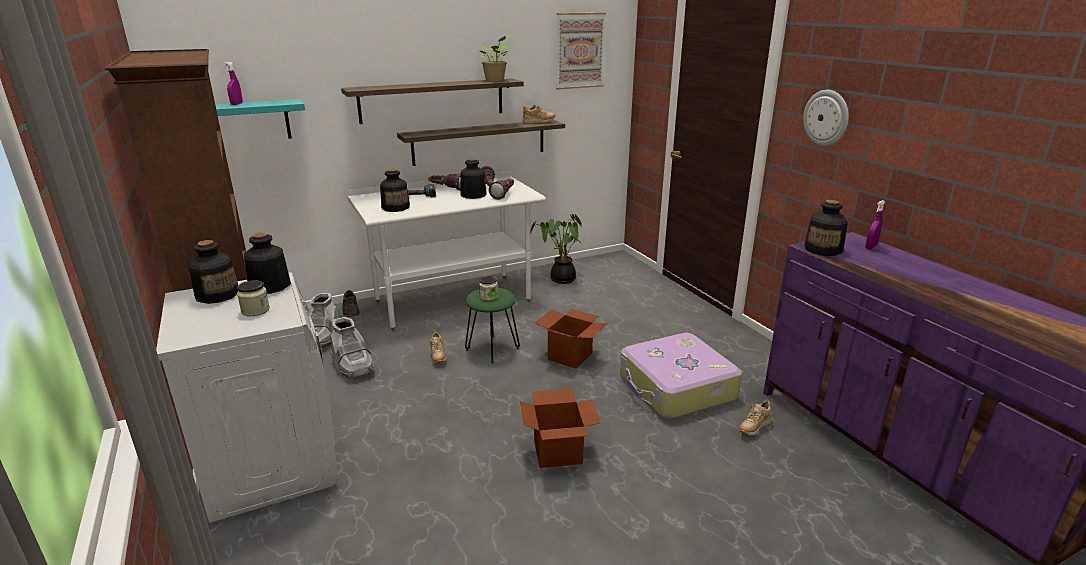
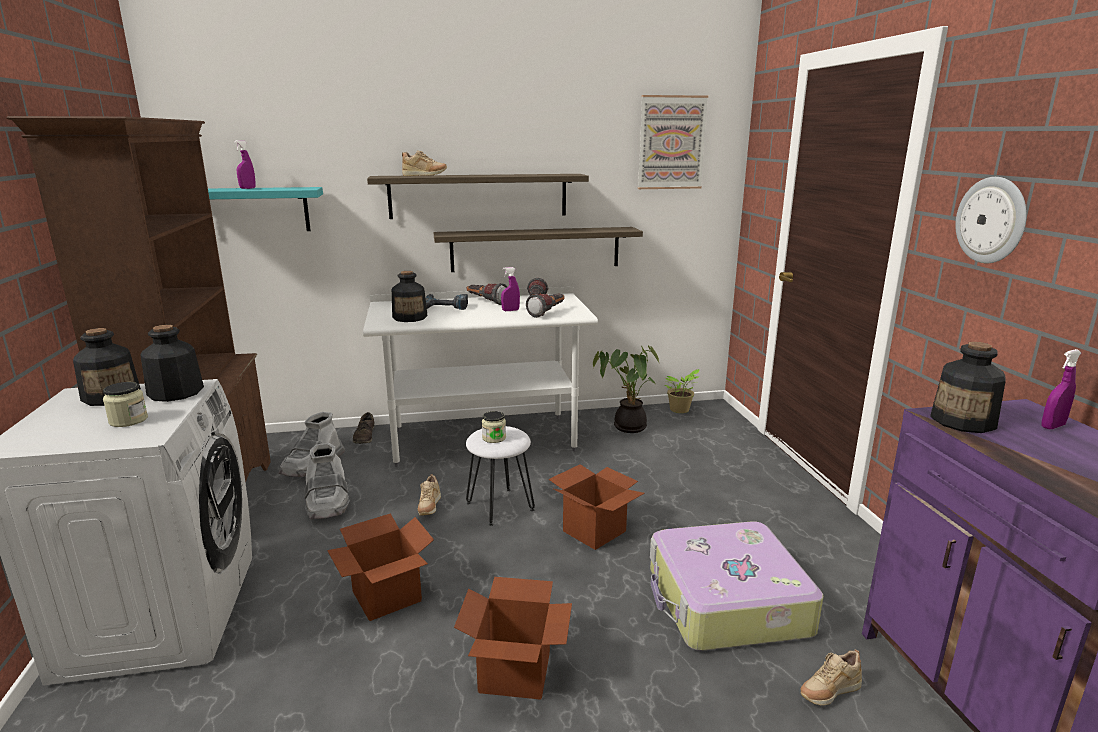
camera: 15 degrees right, 5 degrees down
bottle [460,158,487,199] -> purple spray bottle [501,267,520,311]
green stool [465,288,520,364] -> white stool [466,426,535,526]
potted plant [478,35,510,82] -> potted plant moved to [665,369,699,413]
beige shoe [522,104,556,124] -> beige shoe moved to [402,150,447,176]
none -> cardboard box [327,513,434,621]

